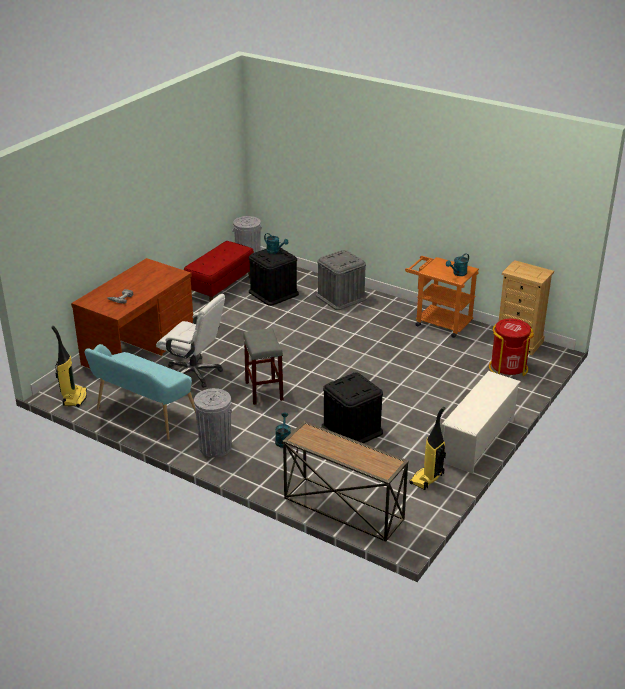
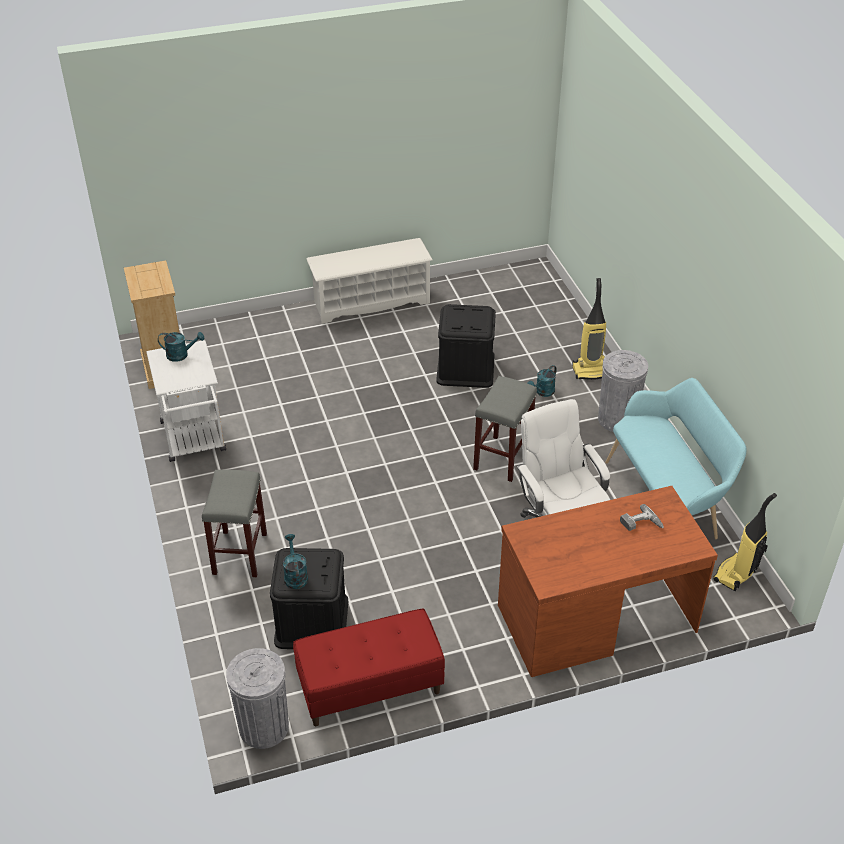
camera: 140 degrees left, 10 degrees up
console table [282,421,409,542] -> none
grey storage box [316,250,366,310] -> grey stool [202,470,267,577]
orange cart [405,256,479,338] -> white cart [146,340,226,462]
vacuum cleaner [410,407,446,490] -> vacuum cleaner moved to [572,278,606,380]
red trash can [489,319,534,376] -> none

